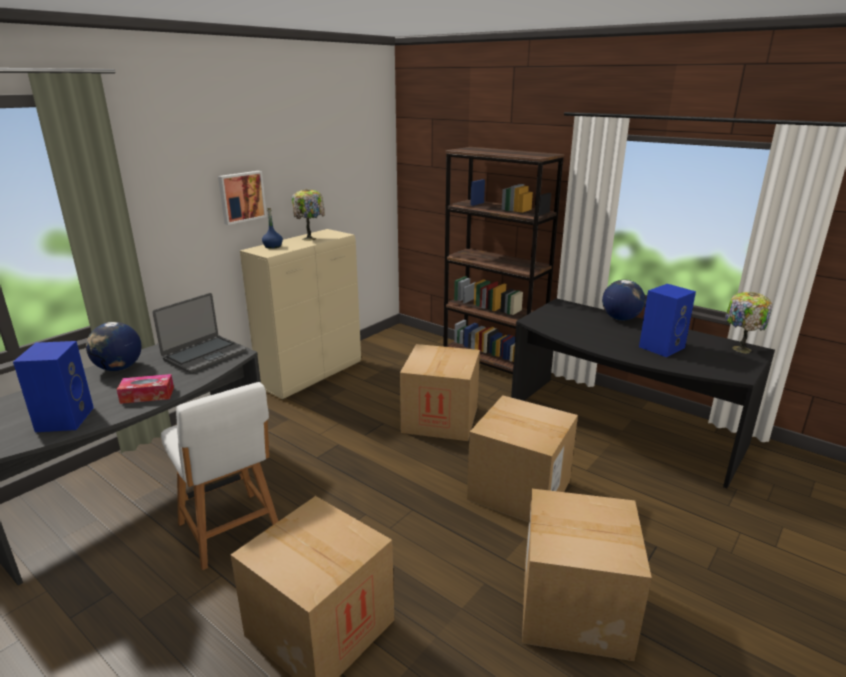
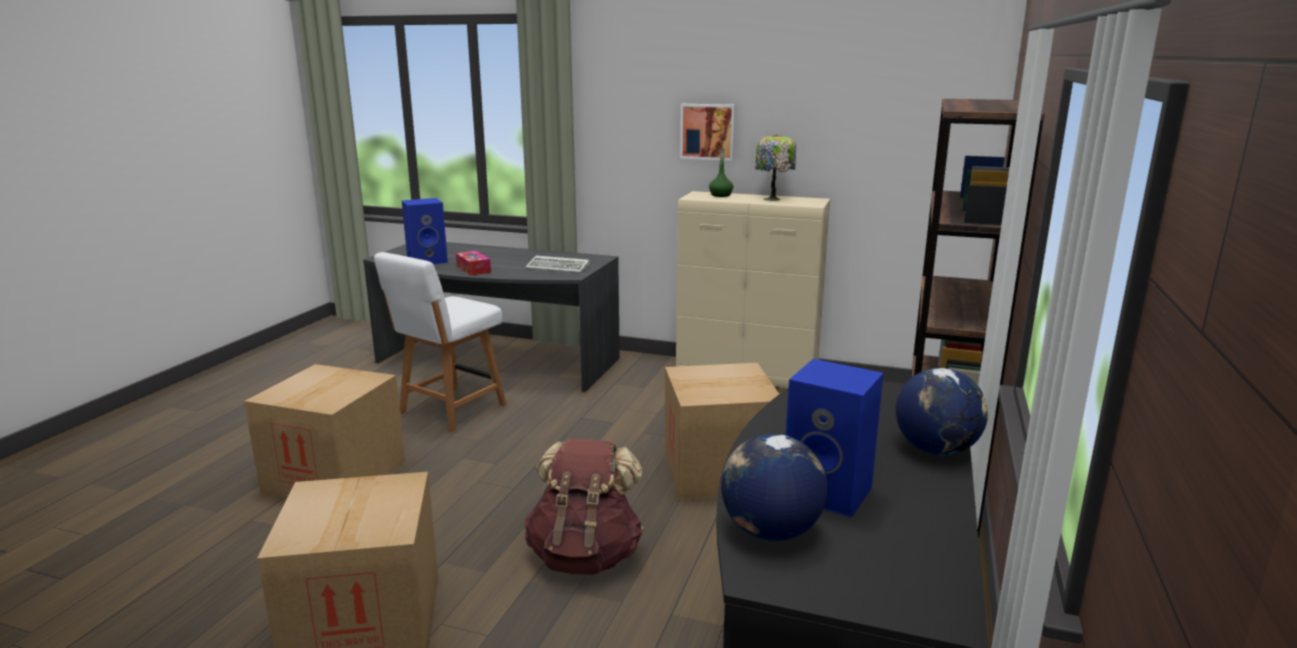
camera: 70 degrees right, 5 degrees down
globe [86,322,141,371] -> globe moved to [721,434,827,541]
laptop [152,293,246,373] -> keyboard [525,256,590,273]
blue bottle [262,208,283,249] -> green bottle [709,148,733,197]
cardboard box [467,395,578,522] -> brown backpack [524,438,644,575]
table lamp [725,292,773,354] -> none

